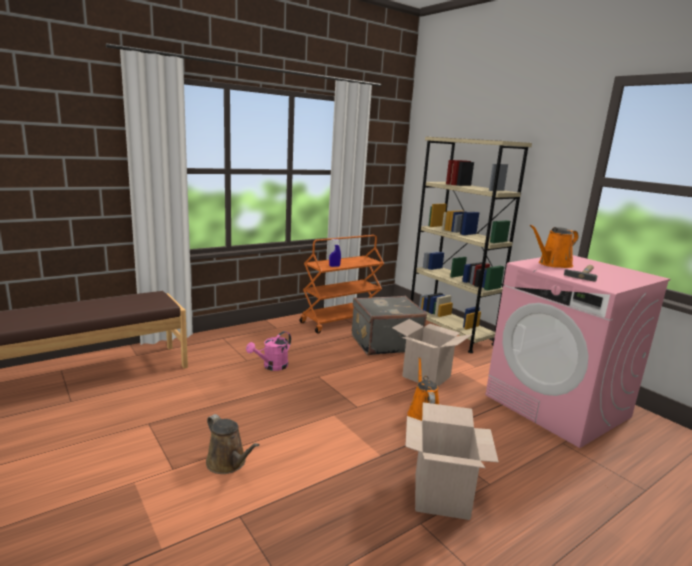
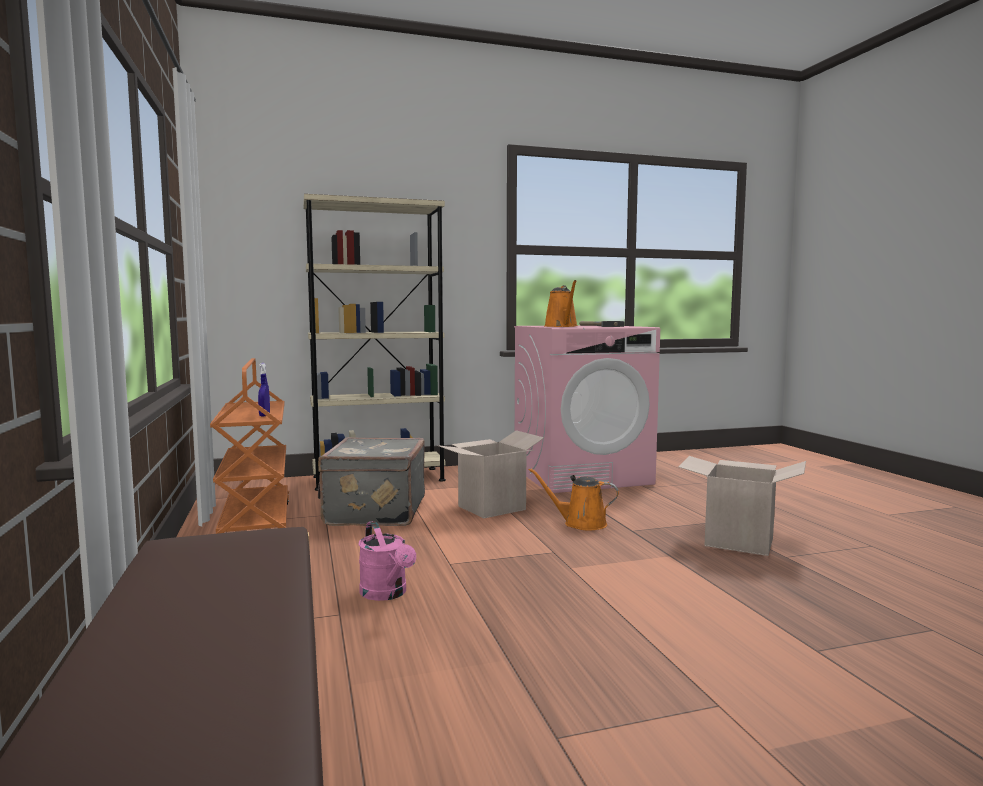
camera: 70 degrees left, 10 degrees down
brown watering can [206,414,260,474] -> none

